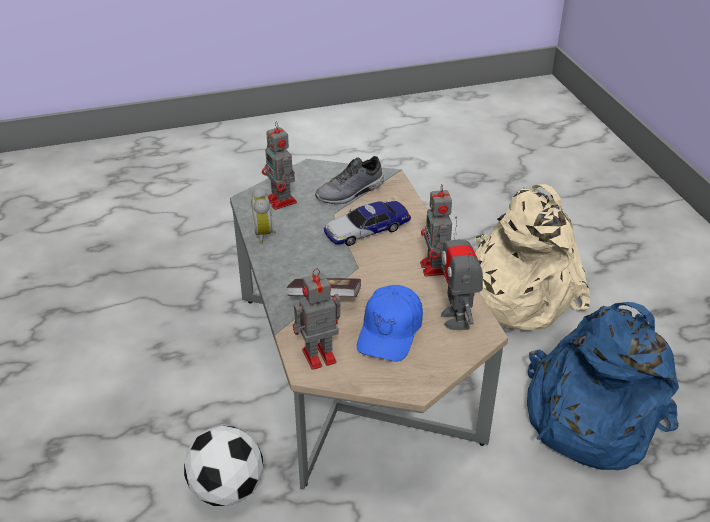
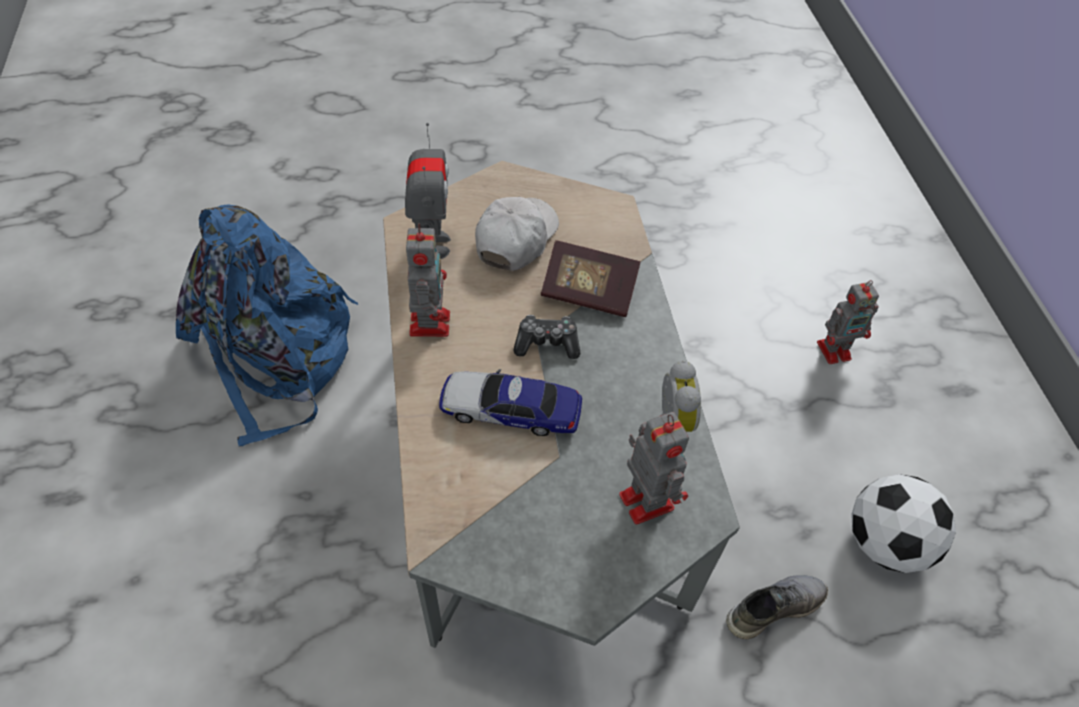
camera: 175 degrees left, 15 degrees up
football [184,426,263,506] -> football moved to [851,474,956,573]
toy robot [293,268,341,370] -> toy robot moved to [817,280,879,364]
grey shoe [315,156,384,204] -> grey shoe moved to [726,575,828,639]
toy car [324,201,411,246] -> toy car turned 150 degrees counterclockwise [439,369,582,436]
blue cap [357,285,423,362] -> white cap [475,197,559,271]
beige backpack [475,184,590,330] -> none
none -> game controller [513,315,580,359]

